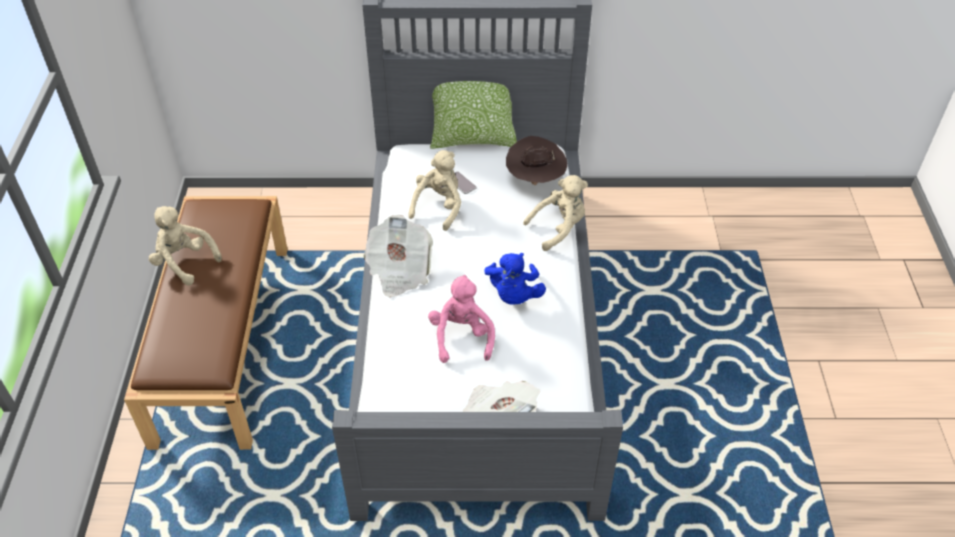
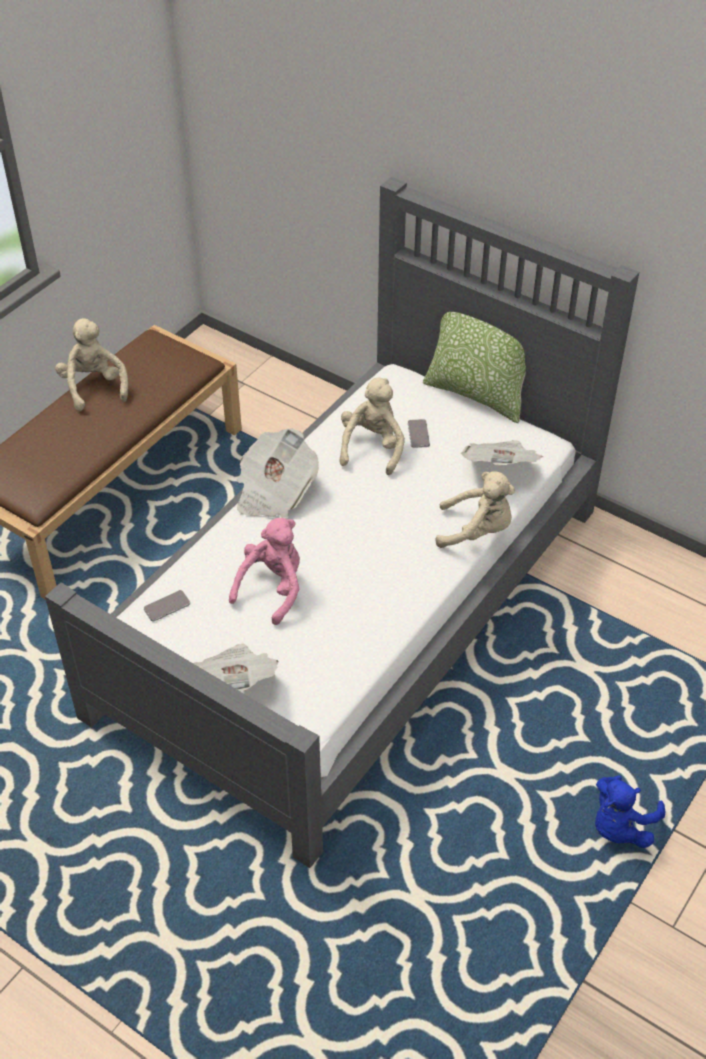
camera: 35 degrees right, 0 degrees up
beige plush toy [408,150,461,231] -> beige plush toy turned 45 degrees counterclockwise [340,378,405,475]
blue plush toy [484,253,546,305] -> blue plush toy moved to [595,775,665,848]
brown hat [506,136,567,185] -> newspaper [461,440,543,465]
none -> phone [144,590,190,621]

